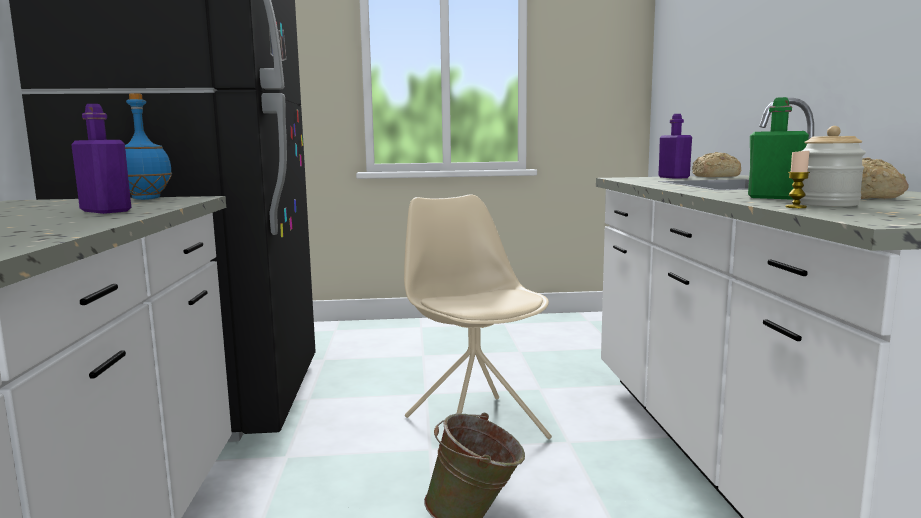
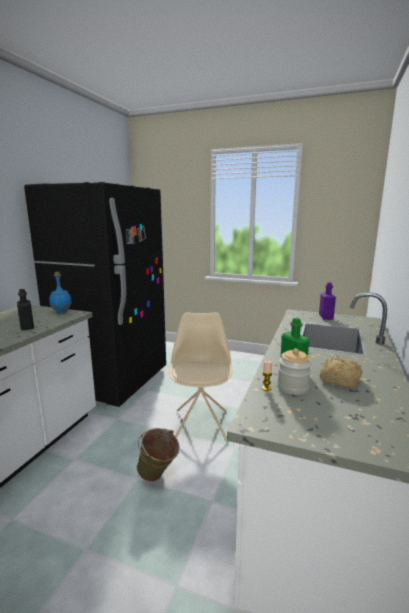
camera: 25 degrees right, 5 degrees up
purple bottle [71,104,131,214] -> black bottle [17,289,34,330]
bread [692,152,741,177] -> none

